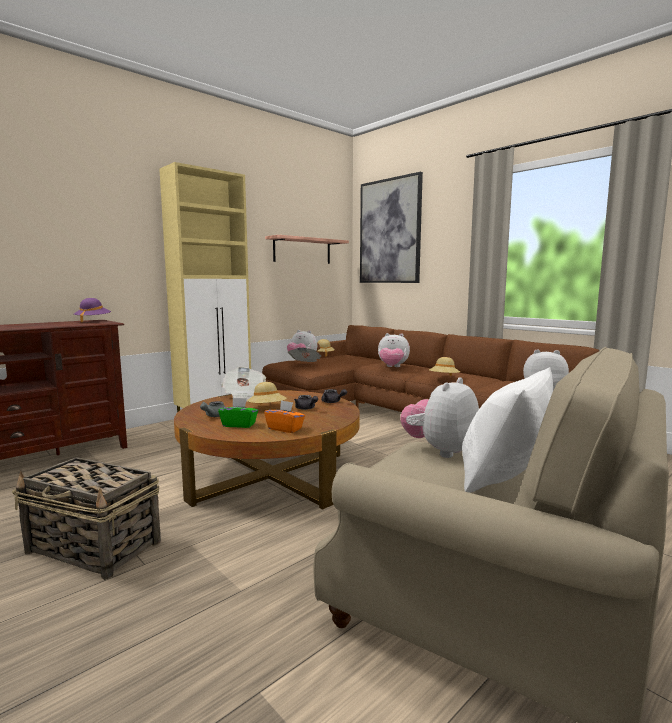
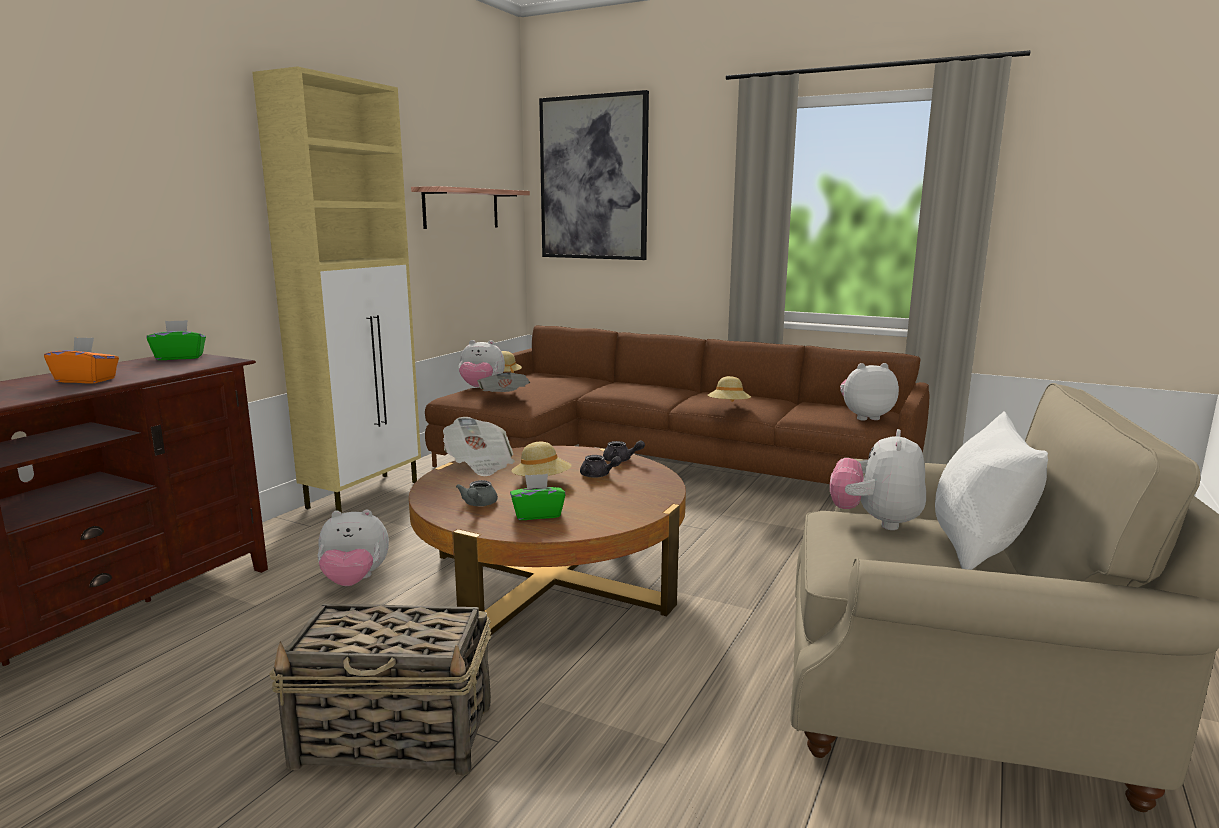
camera: 20 degrees left, 5 degrees up
purple hat [74,298,111,323] -> green tissue box [147,320,206,360]
orange tissue box [264,400,305,433] -> orange tissue box moved to [44,337,119,384]
plush toy [378,333,410,367] -> plush toy moved to [317,510,389,586]

